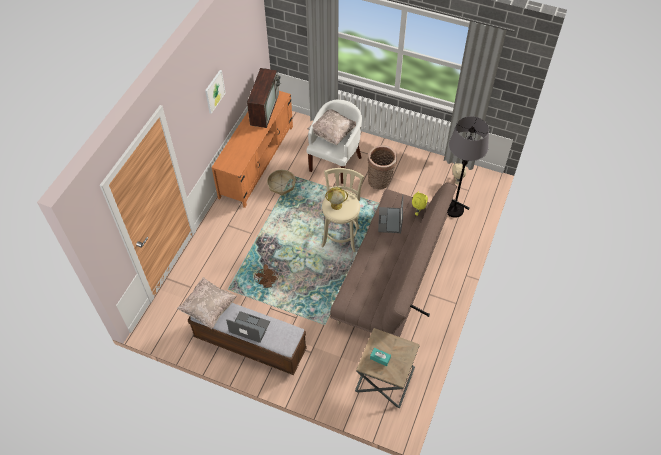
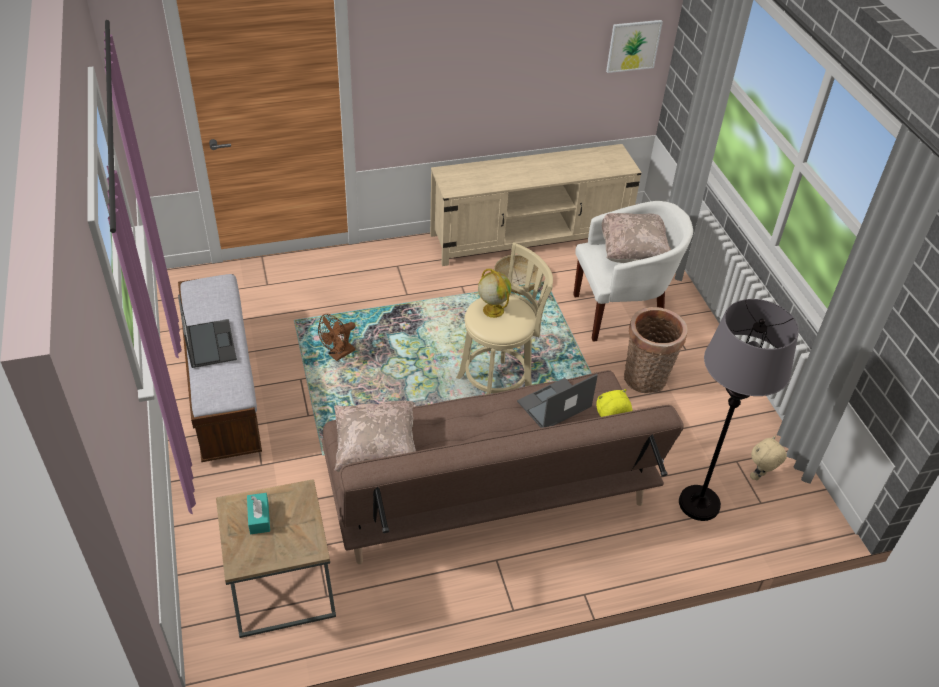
camera: 50 degrees right, 10 degrees down
beige pillow [177,277,237,329] -> beige pillow moved to [334,401,416,472]
picture [205,70,226,114] -> picture moved to [606,20,663,73]
orange tv stand [211,91,293,208] -> beige tv stand [430,144,642,266]
television [247,68,281,128] -> none

